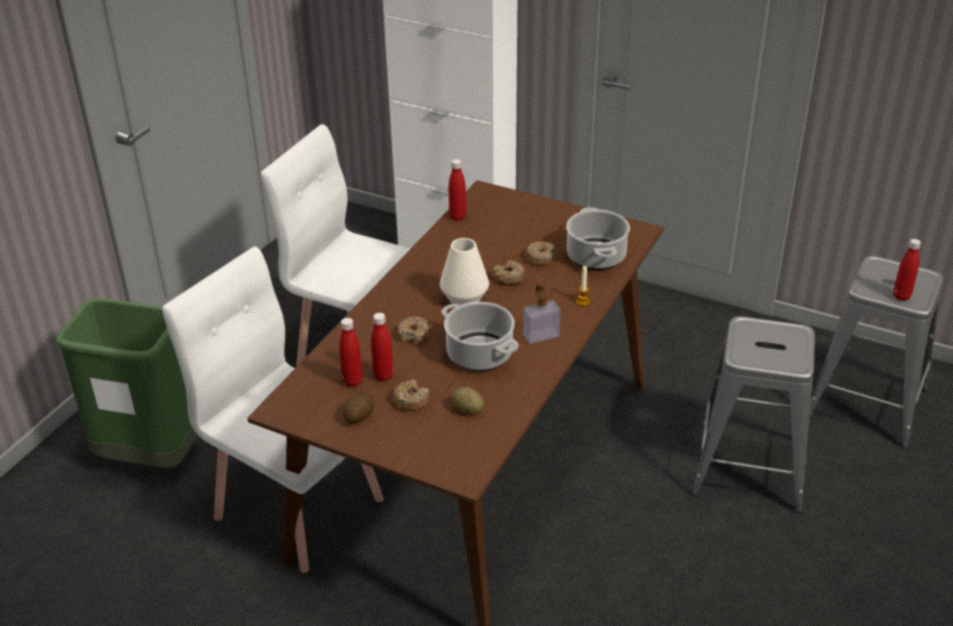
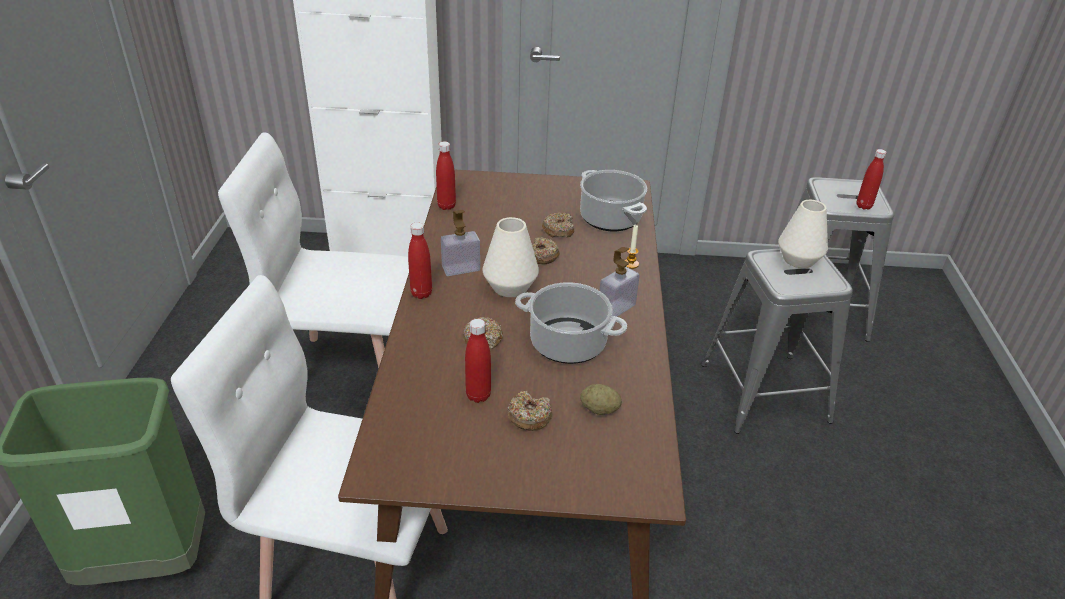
camera: 25 degrees left, 0 degrees up
red bottle [339,318,363,387] -> red bottle moved to [408,222,432,299]
potato [343,393,374,423] -> none
none -> soap dispenser [441,210,480,276]
none -> white vase [778,200,828,268]

